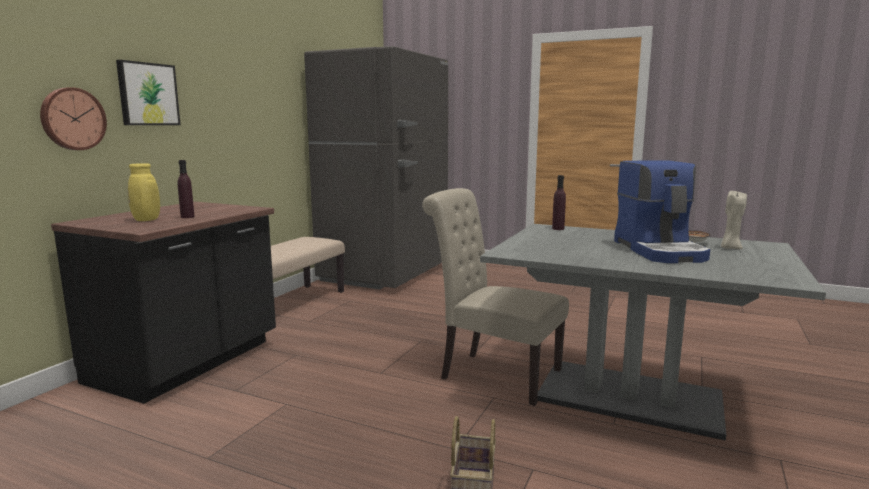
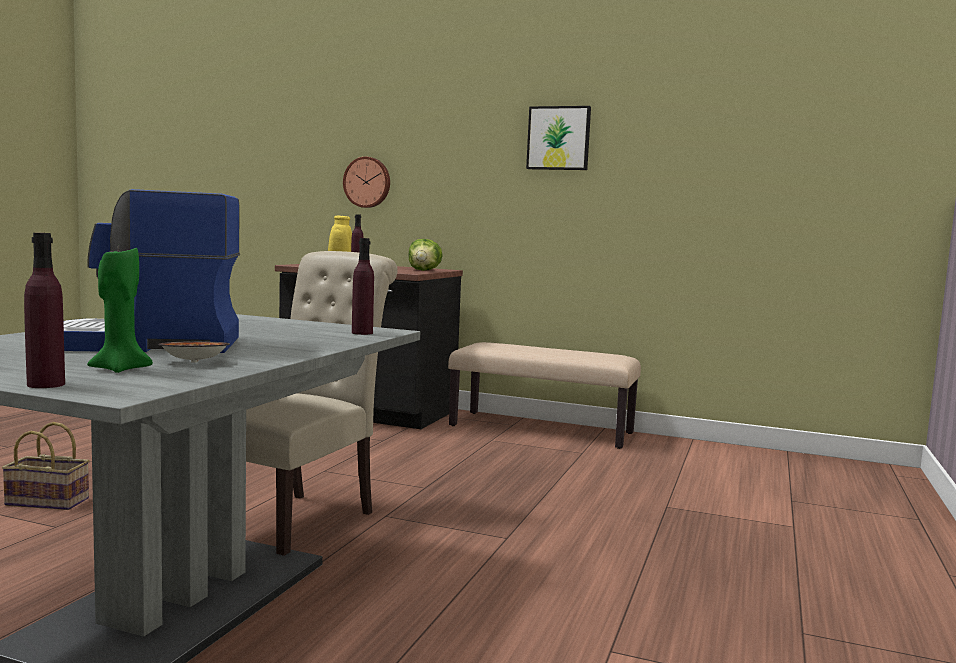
camera: 85 degrees right, 5 degrees down
picture [116,60,181,125] -> picture moved to [526,106,591,170]
grey fridge [304,46,448,290] -> none
beige candle [721,191,747,249] -> green candle [87,248,153,373]
none -> purple bottle [24,233,65,388]
none -> lettuce [408,239,443,271]

